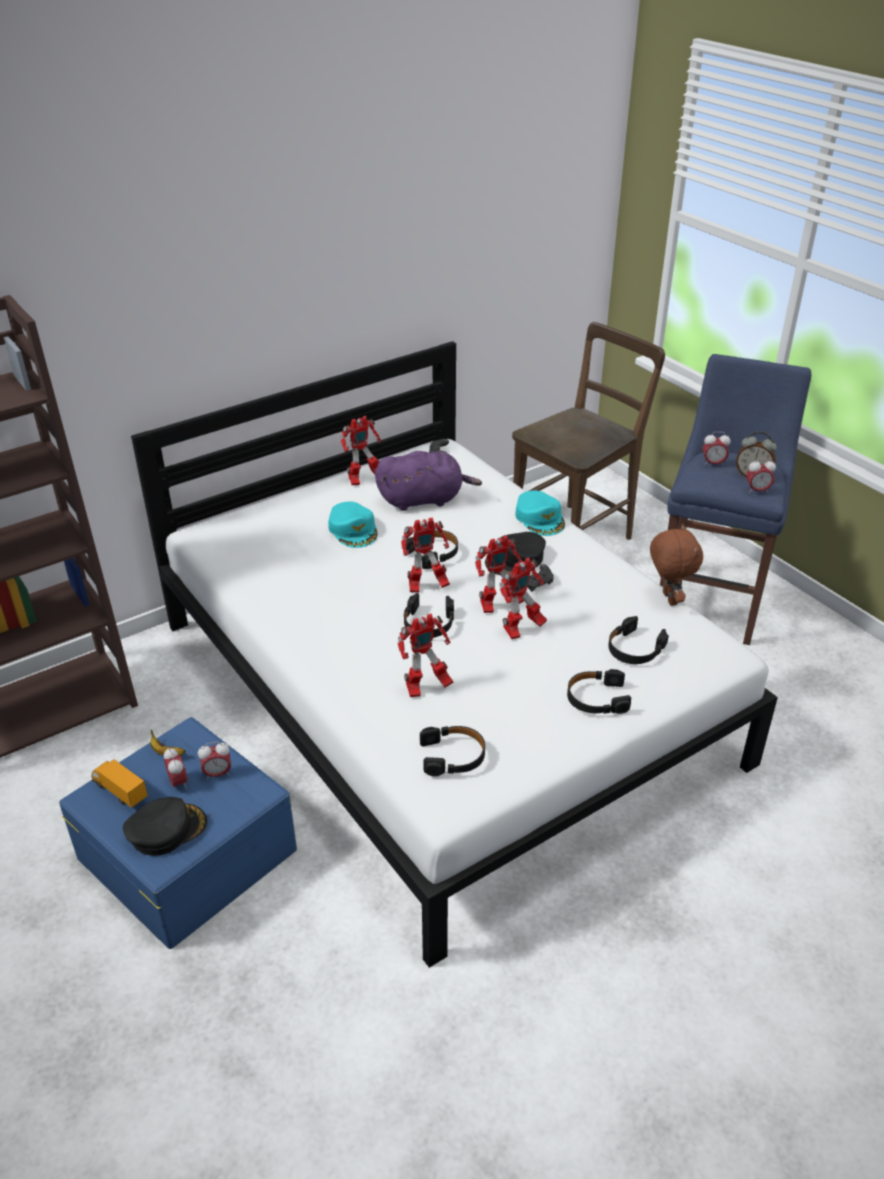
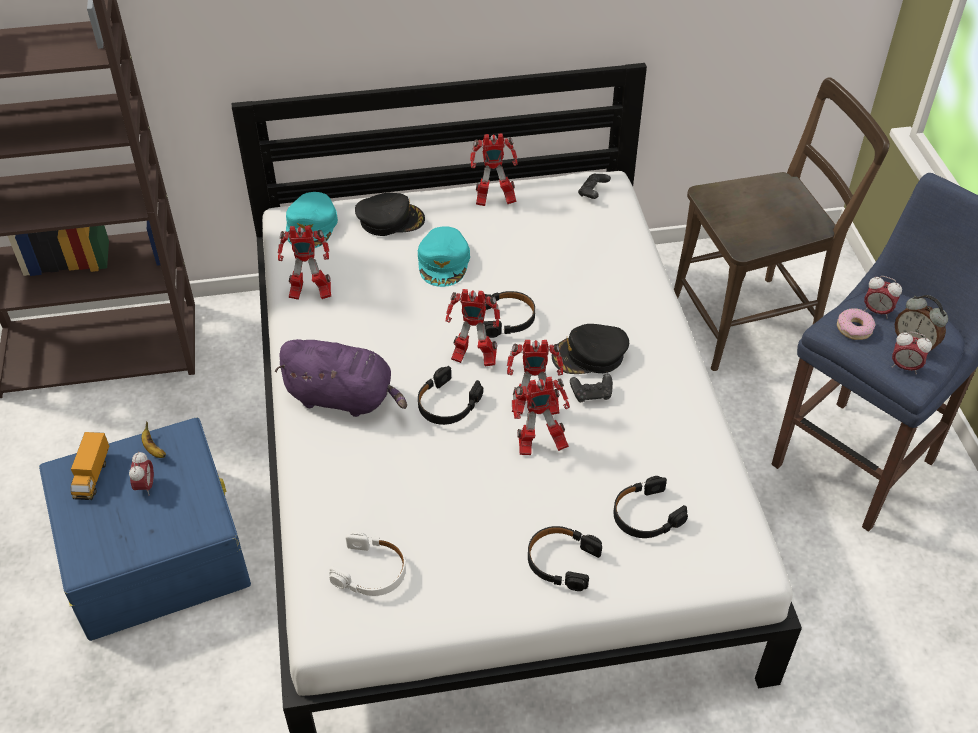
camera: 25 degrees right, 10 degrees up
toy truck [92,759,148,808] -> toy truck turned 150 degrees counterclockwise [71,432,109,500]
black cap [123,797,207,856] -> black cap moved to [355,193,425,236]
alarm clock [198,742,231,780] -> none
purple plush toy [375,451,482,511] -> purple plush toy moved to [275,339,407,417]
toy robot [398,613,453,697] -> toy robot moved to [278,226,331,300]
black headphones [420,726,485,776] -> white headphones [329,531,406,596]
turquoise cap [515,490,565,536] -> turquoise cap moved to [286,192,338,248]
brown plush toy [650,524,703,606] -> none
none -> donut [837,308,875,340]

